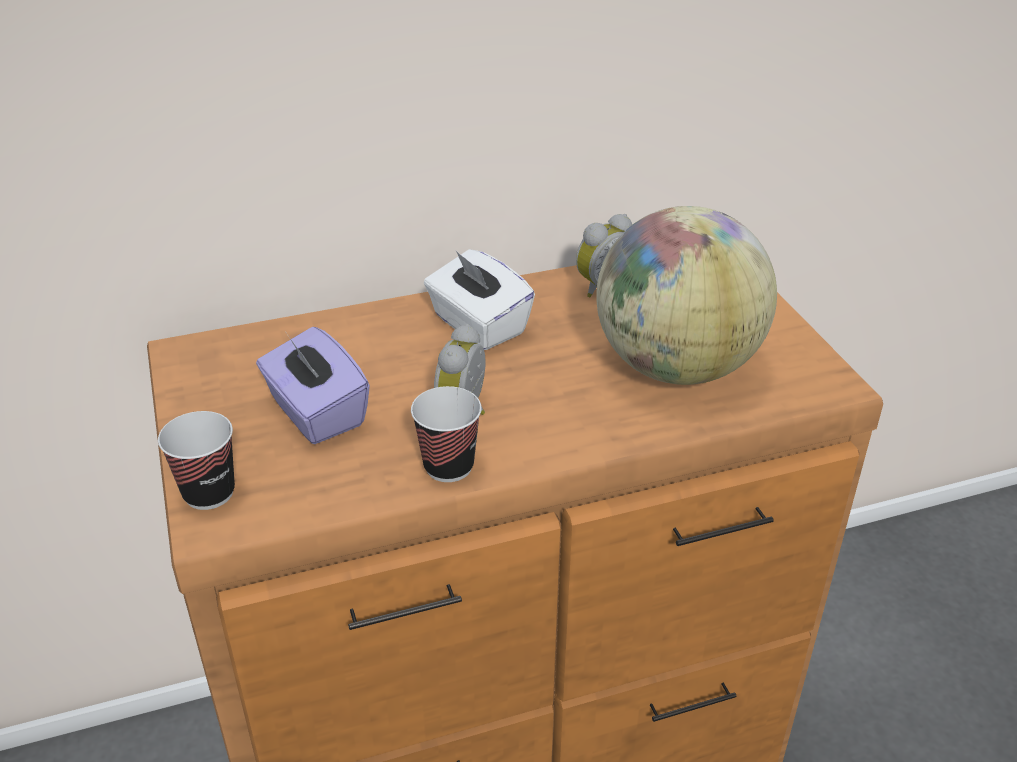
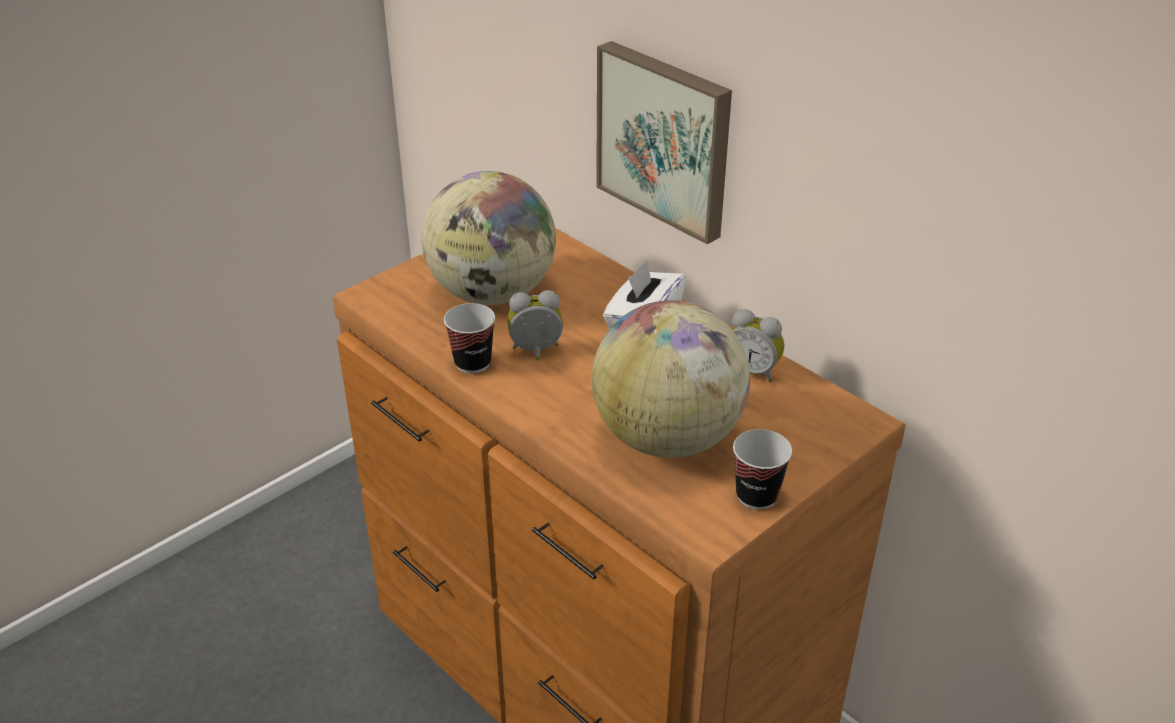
camera: 65 degrees right, 0 degrees up
cup [158,411,235,510] -> cup moved to [733,429,792,510]
purple tissue box [256,327,370,444] -> globe [422,171,556,305]
none -> picture [596,41,732,244]

